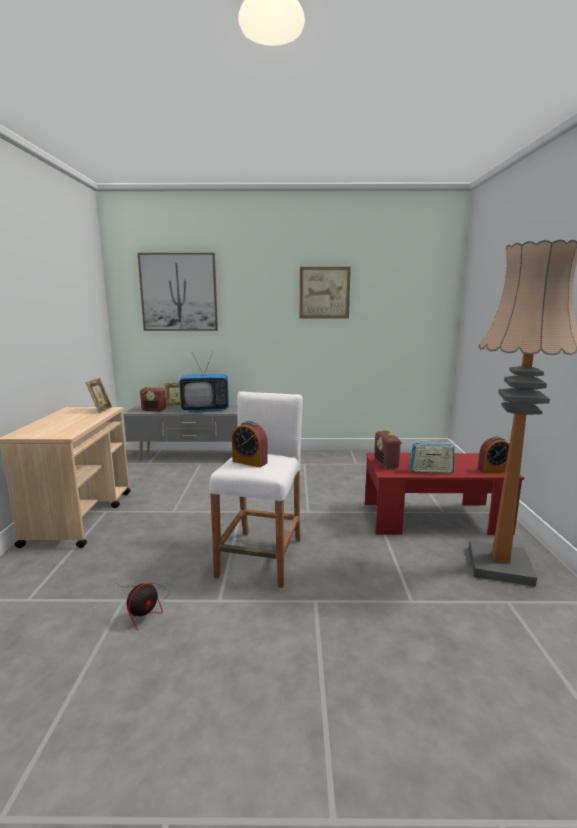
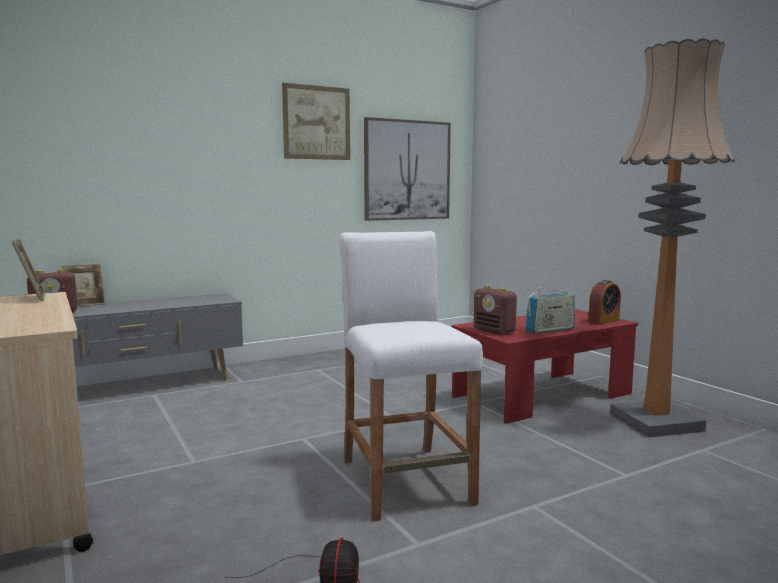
camera: 30 degrees left, 5 degrees down
picture [138,253,218,331] -> picture moved to [364,117,451,221]
television [179,352,229,412] -> none
alarm clock [232,421,268,467] -> none

